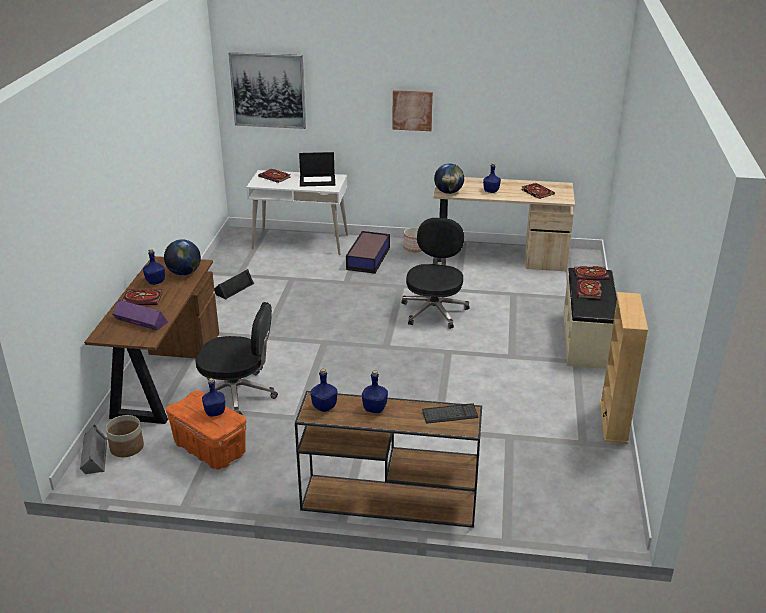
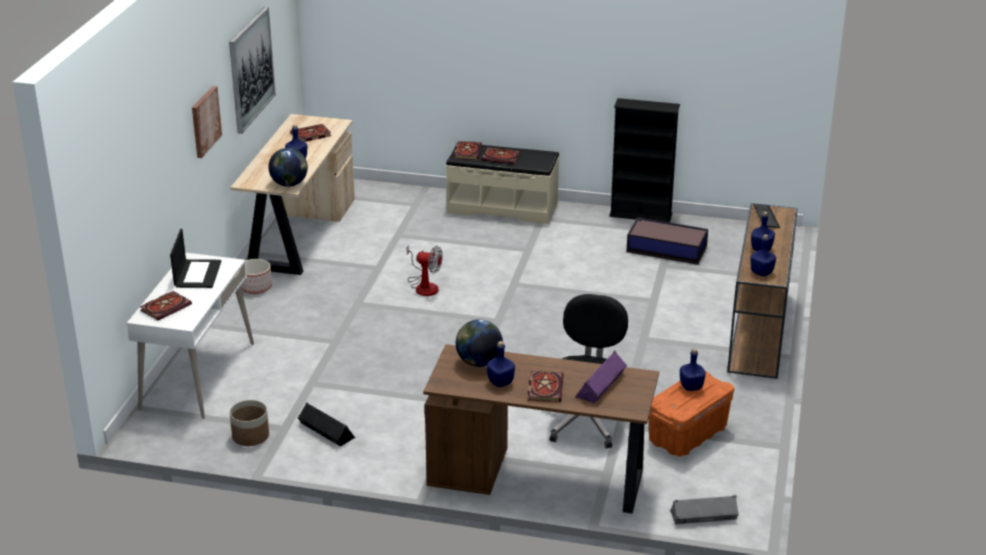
camera: 85 degrees left, 0 degrees up
planter [106,415,144,457] -> planter moved to [229,400,269,446]
picture [229,52,306,129] -> picture moved to [229,7,276,134]
storage box [346,231,390,274] -> storage box moved to [627,217,708,265]
black office chair [401,218,470,329] -> fan [407,245,443,296]
beige bookcase [600,292,648,444] -> black bookcase [609,98,680,223]

